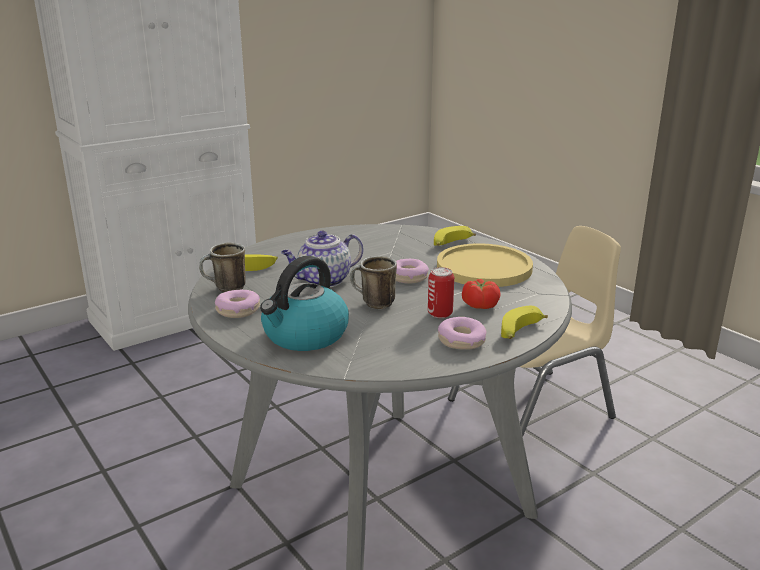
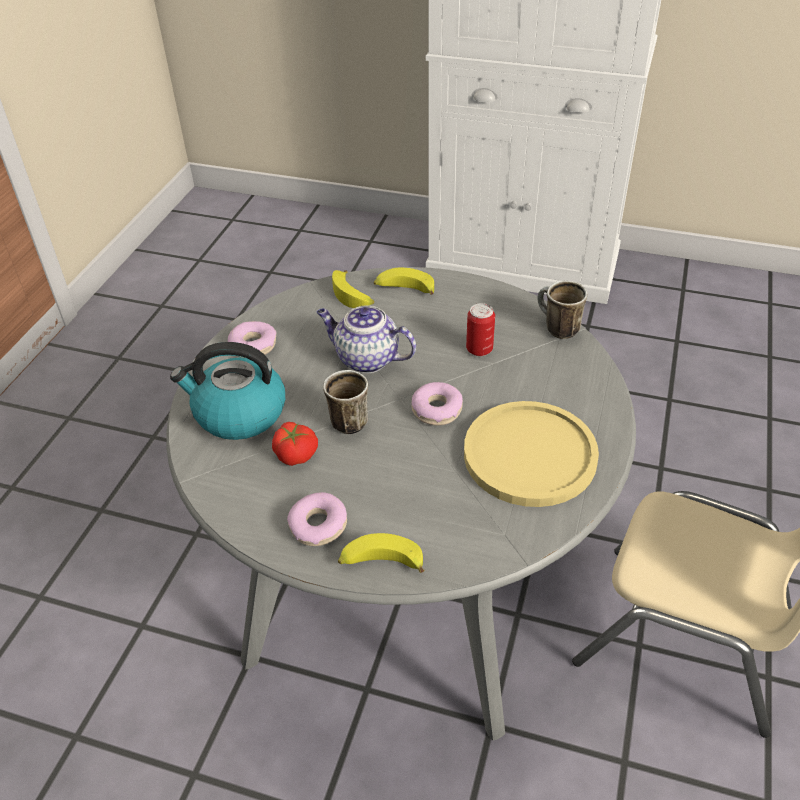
camera: 55 degrees right, 20 degrees up
mug [199,242,246,292] -> mug moved to [537,280,587,339]
can [428,267,454,318] -> can moved to [466,303,495,356]
banana [434,226,476,246] -> banana moved to [374,268,434,295]
tomato [462,279,501,309] -> tomato moved to [272,422,318,466]

